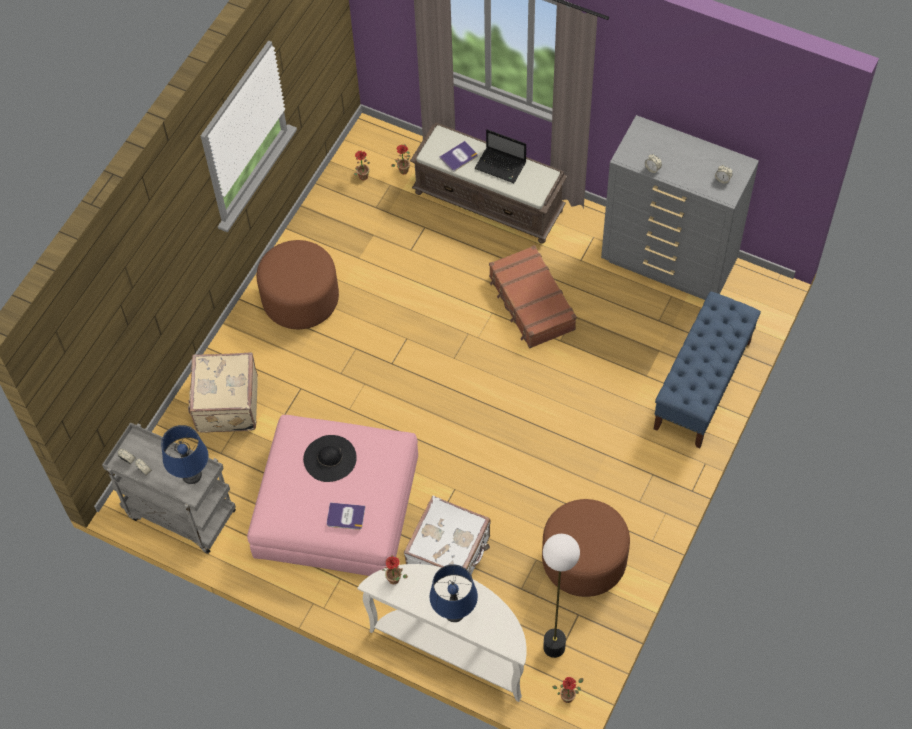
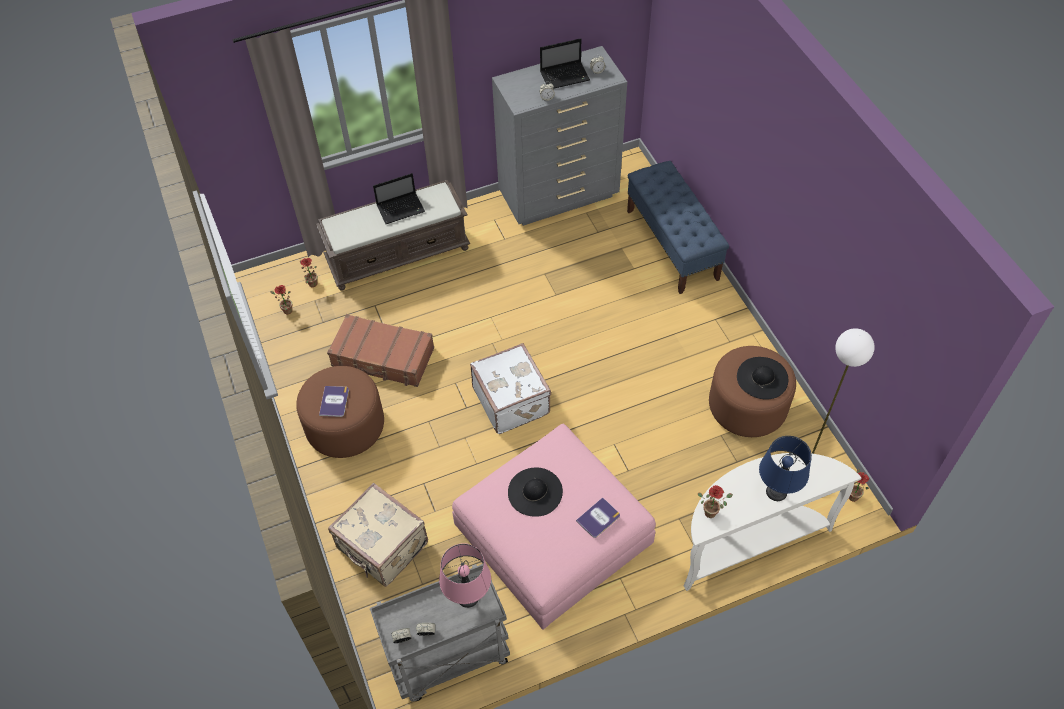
camera: 50 degrees left, 5 degrees down
blue table lamp [161,425,209,484] -> pink table lamp [439,543,491,608]
white suitcase [404,496,491,575] -> white suitcase moved to [470,343,551,434]
book [440,141,478,171] -> book moved to [319,386,349,417]
brown suitcase [489,245,577,348] -> brown suitcase moved to [327,314,434,387]
none -> laptop [540,38,590,89]
none -> black hat [737,357,788,400]

